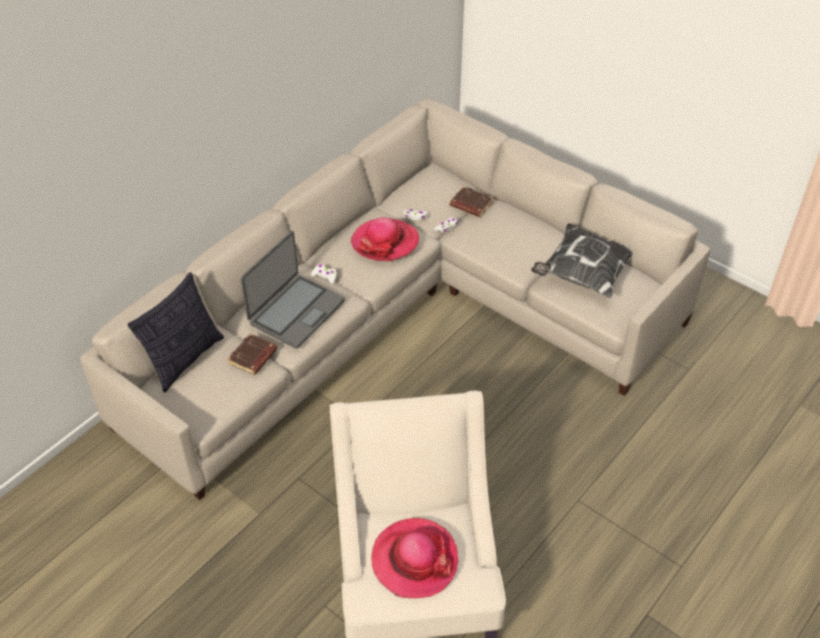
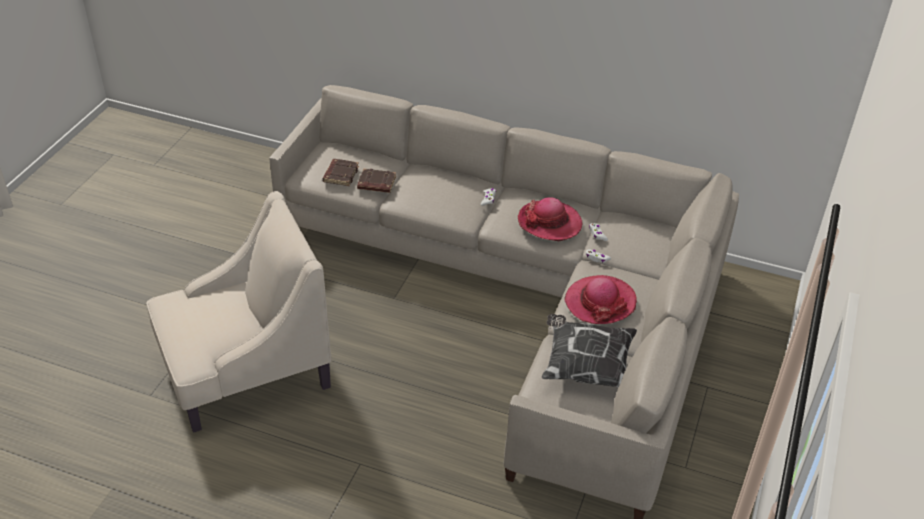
camera: 70 degrees right, 5 degrees down
pillow [127,272,224,392] -> none
laptop [241,231,345,349] -> none
hat [371,518,458,598] -> hat moved to [564,275,637,324]
brown book [450,186,494,217] -> brown book moved to [323,159,359,186]

